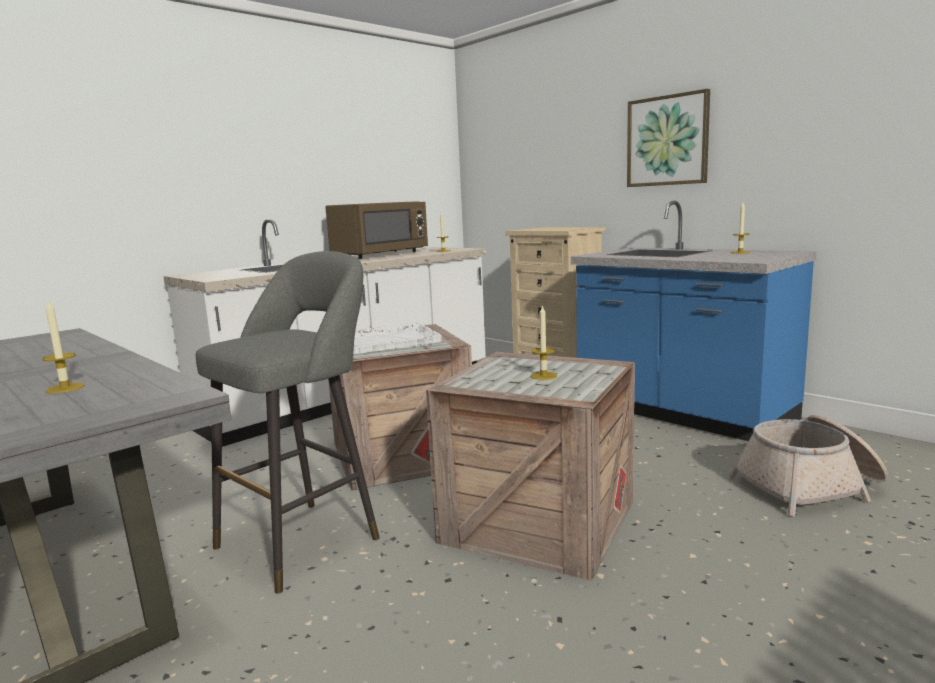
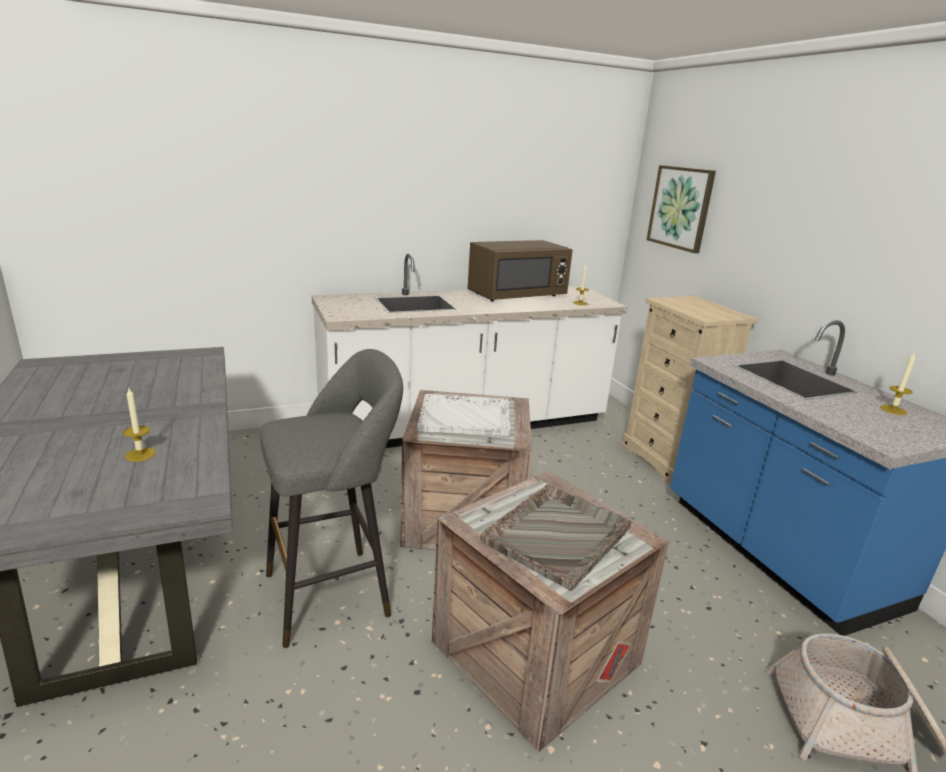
camera: 20 degrees right, 10 degrees up
candle [531,305,557,380] -> grey tray [480,484,631,591]
picture [627,89,710,187] -> picture moved to [647,165,716,253]

